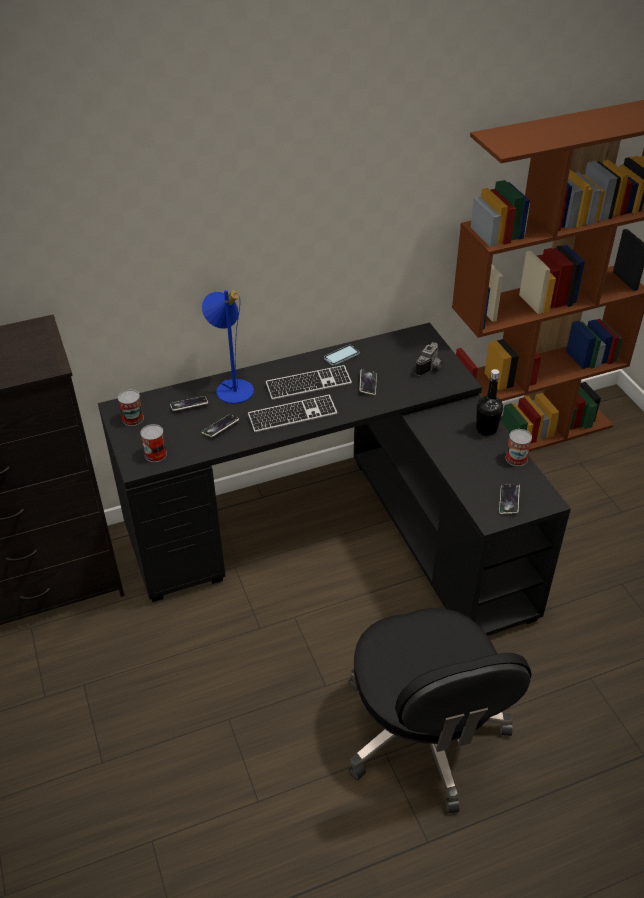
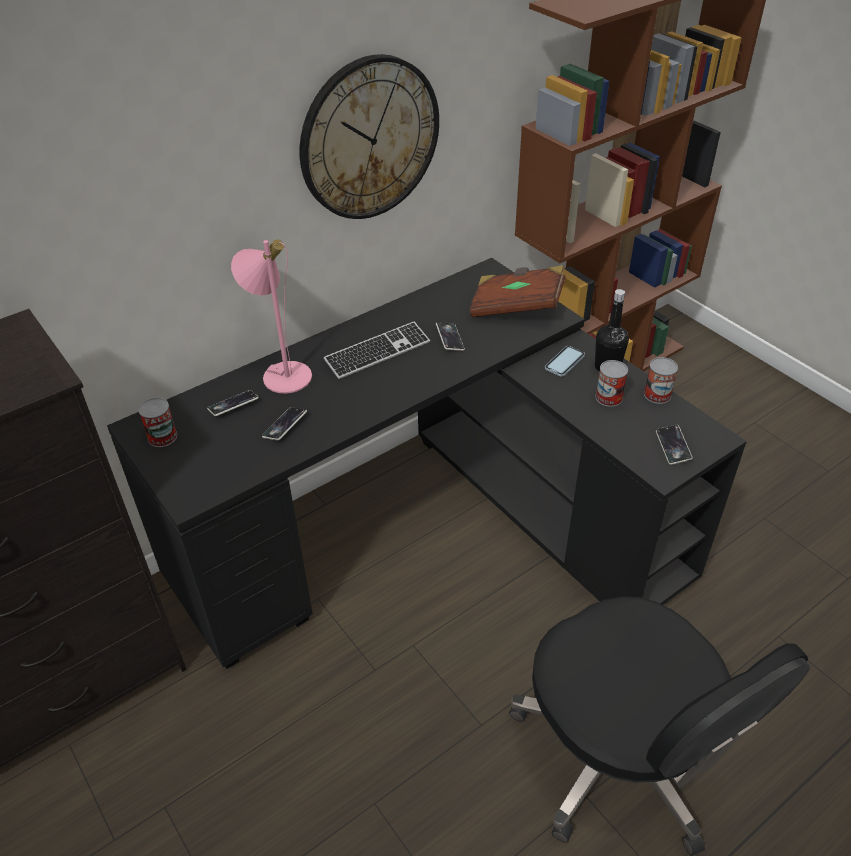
camera: 15 degrees left, 0 degrees up
can [140,424,167,462] -> can moved to [595,360,628,407]
blue table lamp [202,290,254,404] -> pink table lamp [231,239,312,394]
keyboard [248,395,337,432] -> none
phone [324,345,359,366] -> phone moved to [545,346,585,377]
camera [415,342,443,376] -> brown book [469,265,566,317]
none -> wall clock [300,54,439,219]

